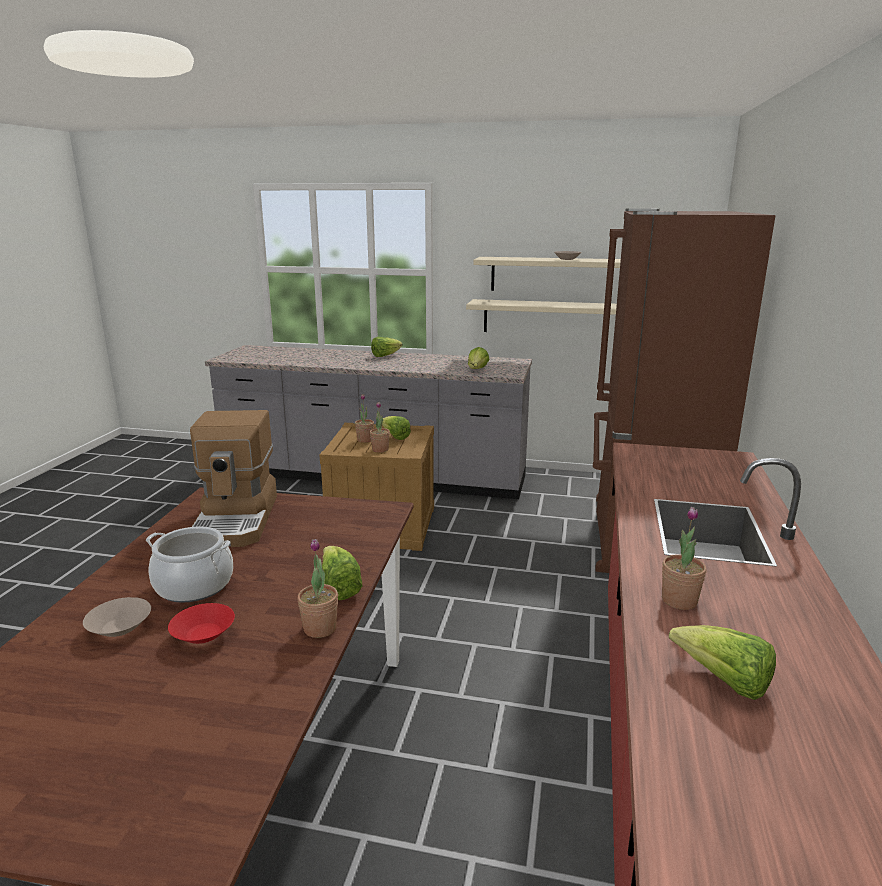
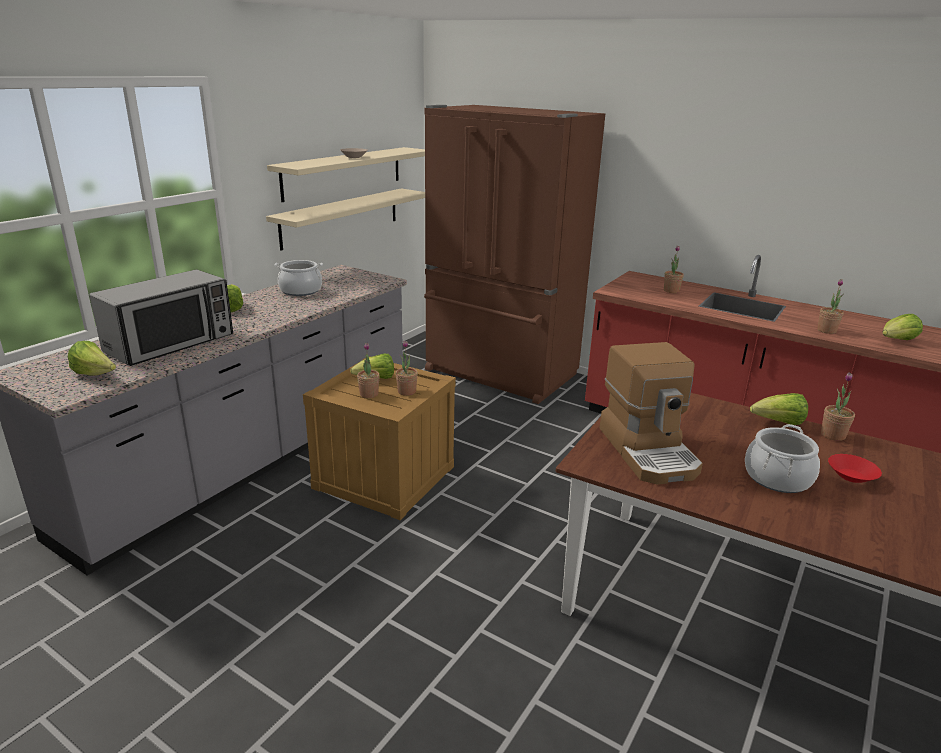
camera: 70 degrees left, 5 degrees up
beige bowl [83,597,151,637] -> none
coffee machine [190,410,277,547] -> coffee machine turned 60 degrees clockwise [599,342,703,485]
lettuce [468,347,490,369] -> lettuce moved to [68,341,116,376]
none -> microwave [89,270,233,366]
none -> cooking pot [274,260,323,296]
none -> potted plant [664,246,684,293]

